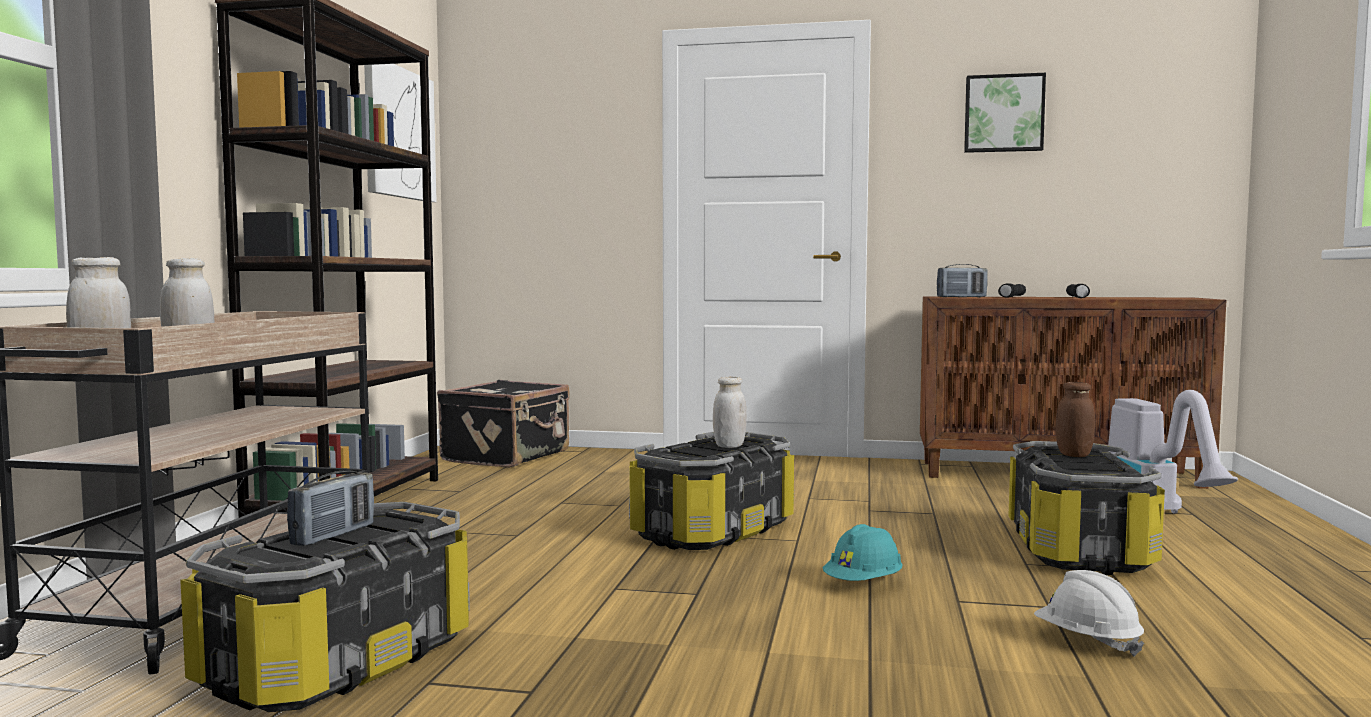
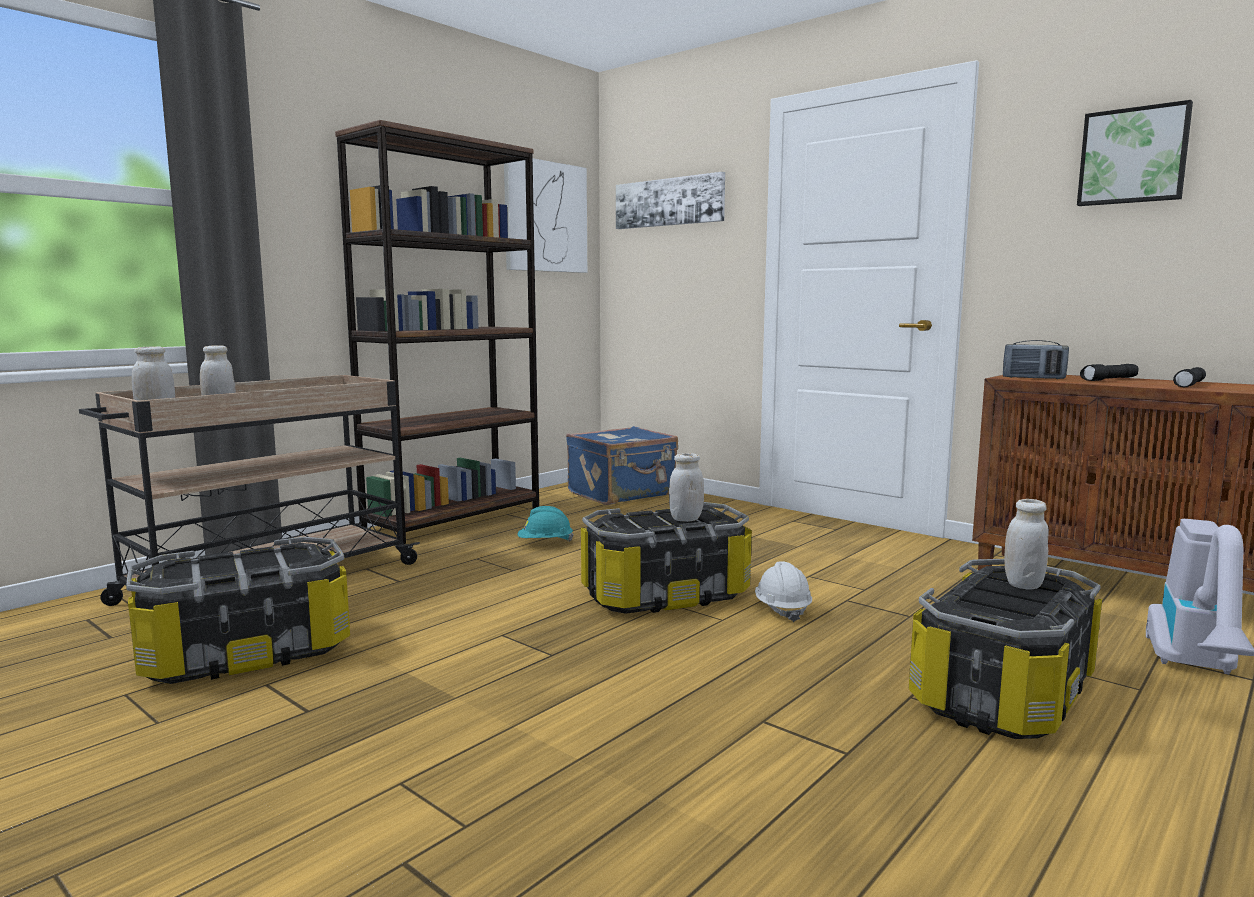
camera: 30 degrees right, 5 degrees up
radio [287,470,374,546] -> none
black suitcase [437,380,570,468] -> blue suitcase [566,426,678,505]
turquoise hard hat [823,524,903,581] -> turquoise hard hat moved to [517,506,573,542]
white hard hat [1034,570,1144,657] -> white hard hat moved to [755,562,812,622]
brown jar [1056,382,1095,457] -> white jar [1004,499,1049,590]
none -> picture [616,172,725,229]

